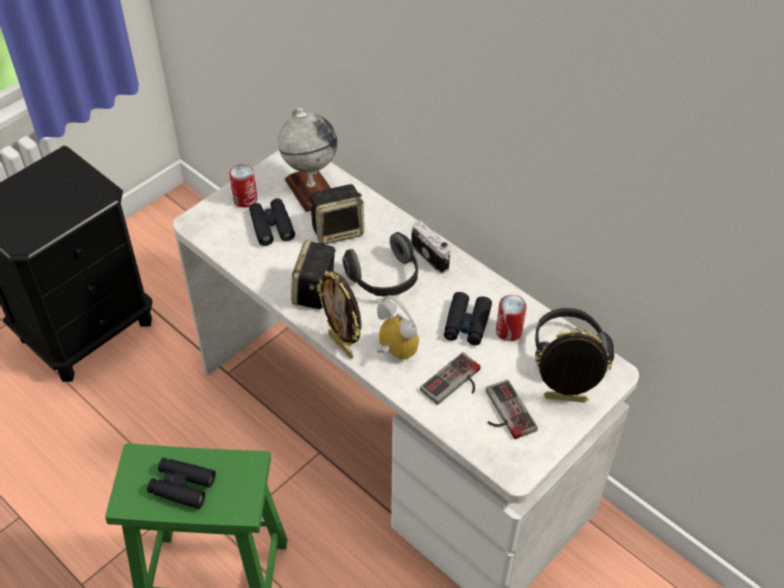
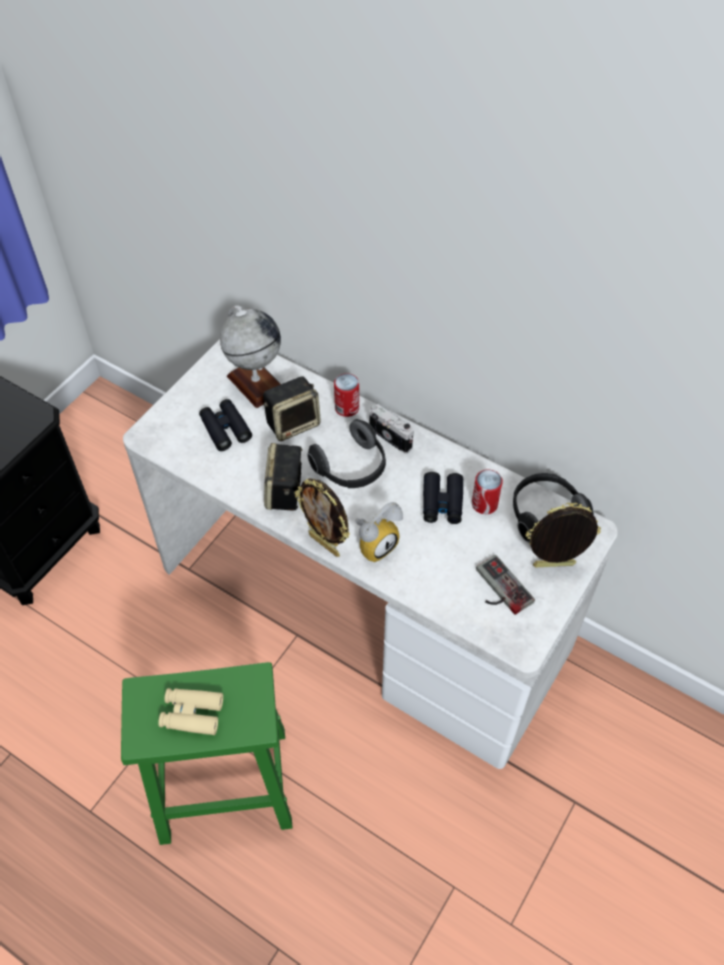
camera: 10 degrees left, 5 degrees up
black binoculars [147,458,216,509] -> beige binoculars [158,688,223,735]
can [229,164,257,208] -> can moved to [334,373,359,417]
alarm clock [377,295,419,360] -> alarm clock turned 105 degrees clockwise [355,502,403,562]
game controller [420,352,481,405] -> none

